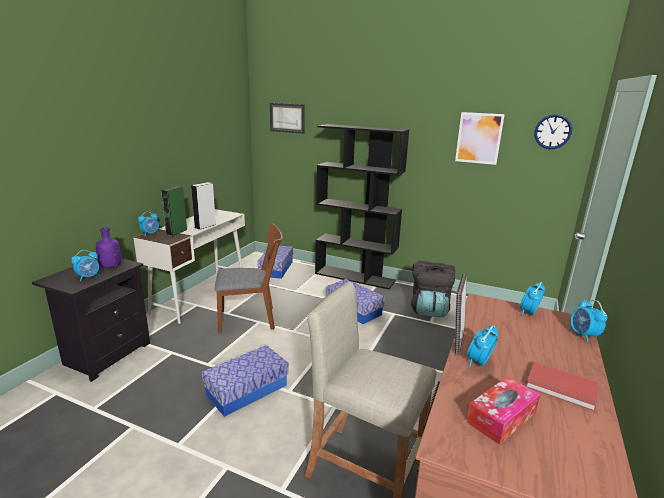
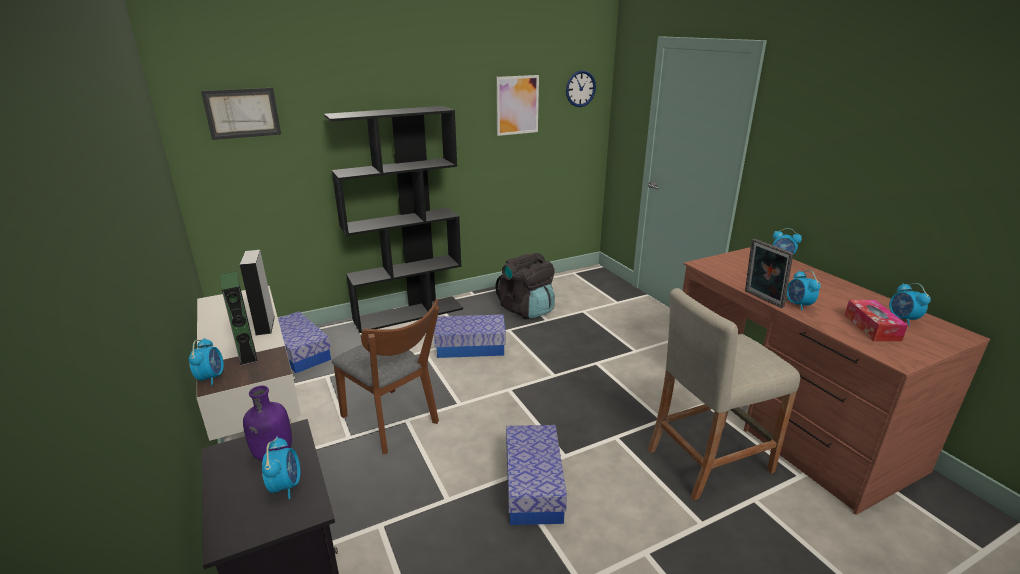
camera: 50 degrees left, 5 degrees up
brown chair [215,223,283,333] -> brown chair turned 105 degrees clockwise [332,299,439,454]
alarm clock [519,282,545,316] -> alarm clock moved to [889,283,931,325]
red book [526,361,598,411] -> none

